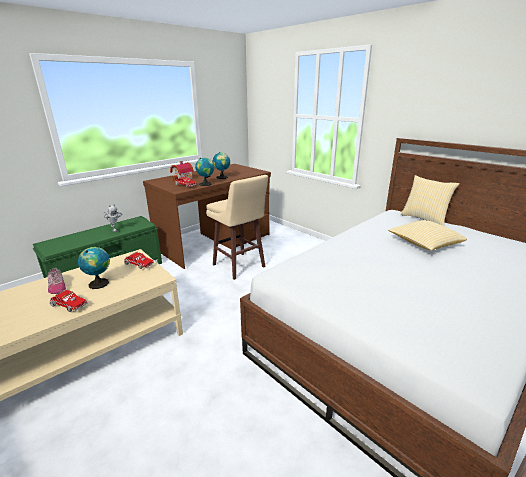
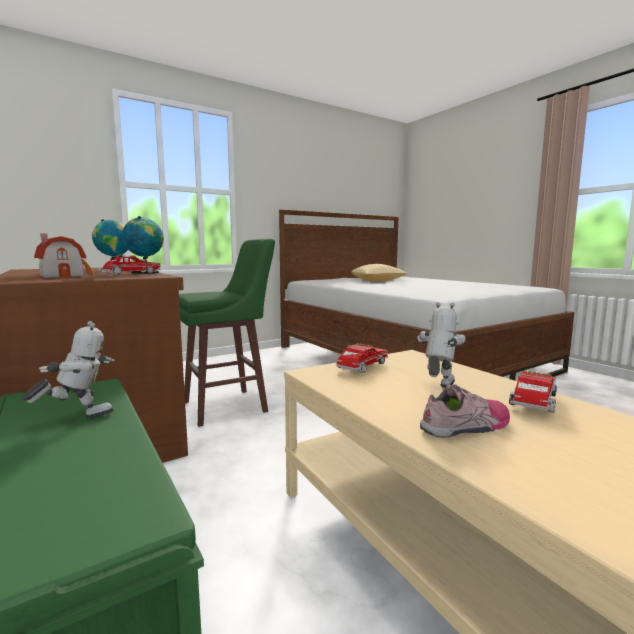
camera: 80 degrees left, 15 degrees down
globe [78,247,110,289] -> toy robot [417,302,466,388]
beige stool [206,175,268,280] -> green stool [179,239,275,427]
pillow [401,175,460,226] -> none

